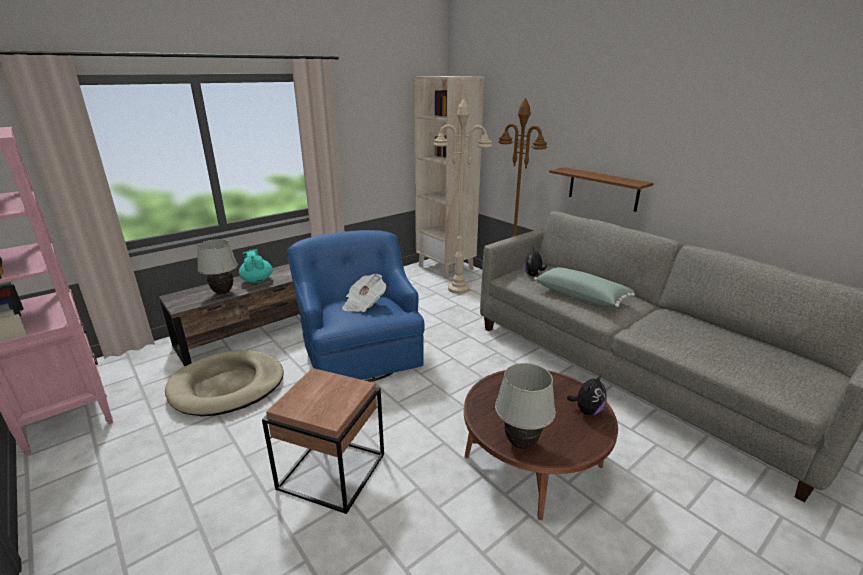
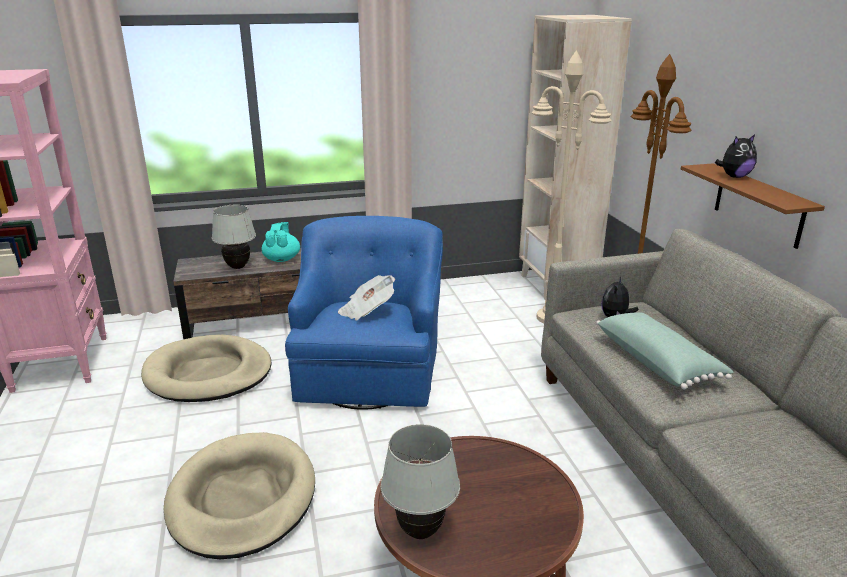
camera: 25 degrees right, 0 degrees up
brown side table [262,368,384,514] -> beige dog bed [164,432,315,559]
plush toy [567,374,607,415] -> plush toy moved to [715,134,757,178]

